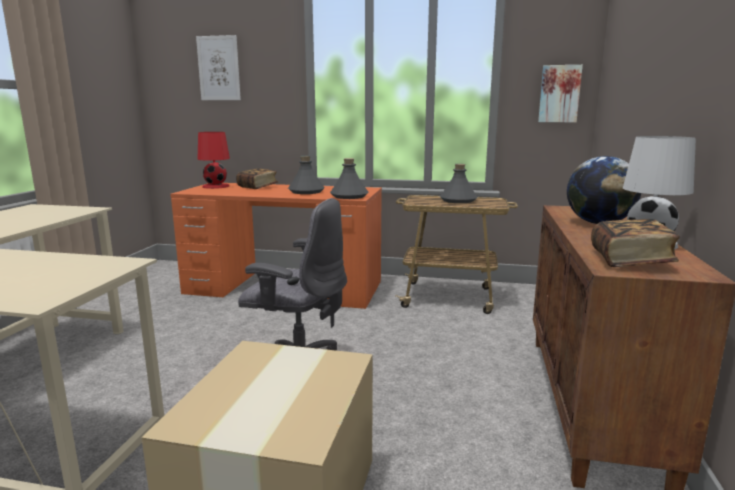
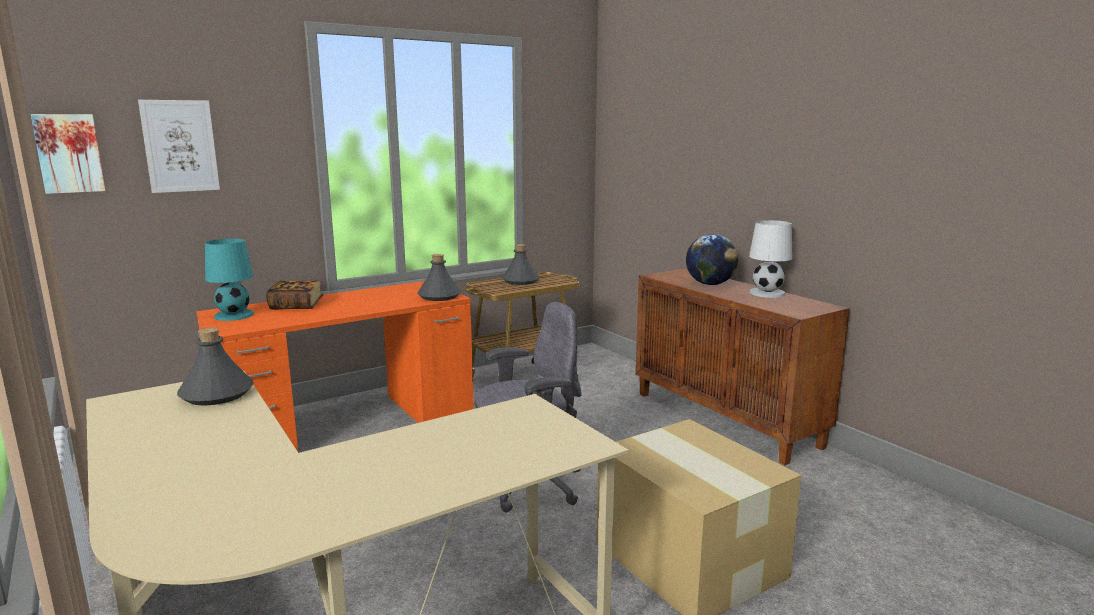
camera: 45 degrees left, 0 degrees up
red table lamp [198,132,230,189] -> turquoise table lamp [205,239,254,321]
grey bottle [288,156,325,194] -> grey bottle moved to [177,328,254,406]
picture [538,65,583,122] -> picture moved to [31,114,106,194]
book [591,219,680,267] -> none

